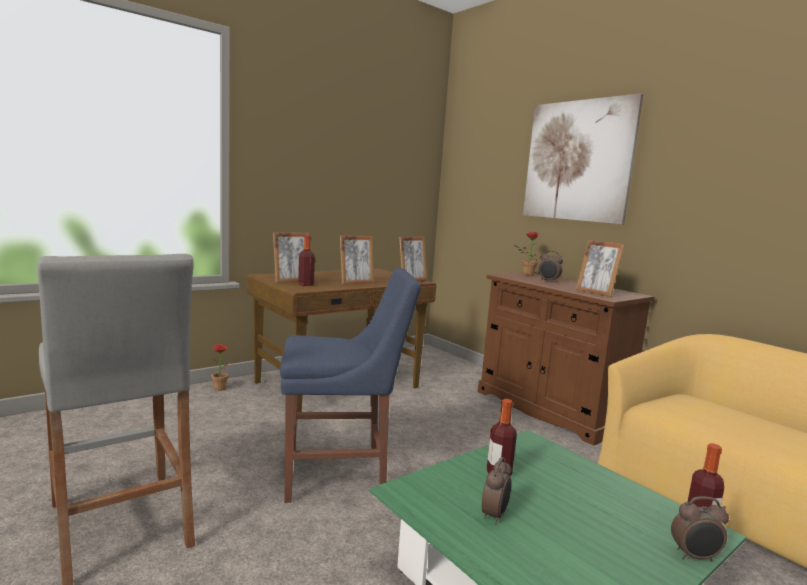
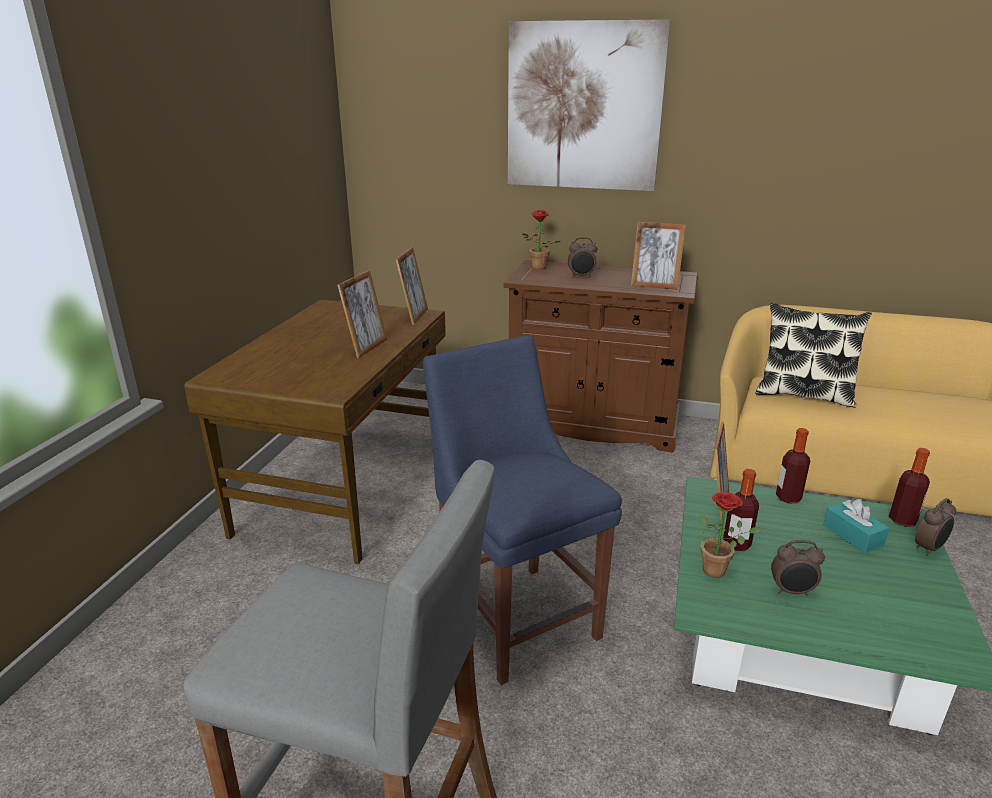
camera: 35 degrees left, 15 degrees up
potted plant [209,344,231,391] -> potted plant moved to [698,492,762,578]
picture frame [273,232,309,283] -> picture frame moved to [715,422,729,522]
blue chair [280,268,421,503] -> blue chair turned 75 degrees counterclockwise [423,335,622,685]
bottle [298,235,315,286] -> bottle moved to [776,428,810,504]
alarm clock [482,457,511,524] -> alarm clock turned 105 degrees clockwise [771,540,825,596]
none -> pillow [755,303,872,408]
none -> turquoise tissue box [823,499,889,553]

